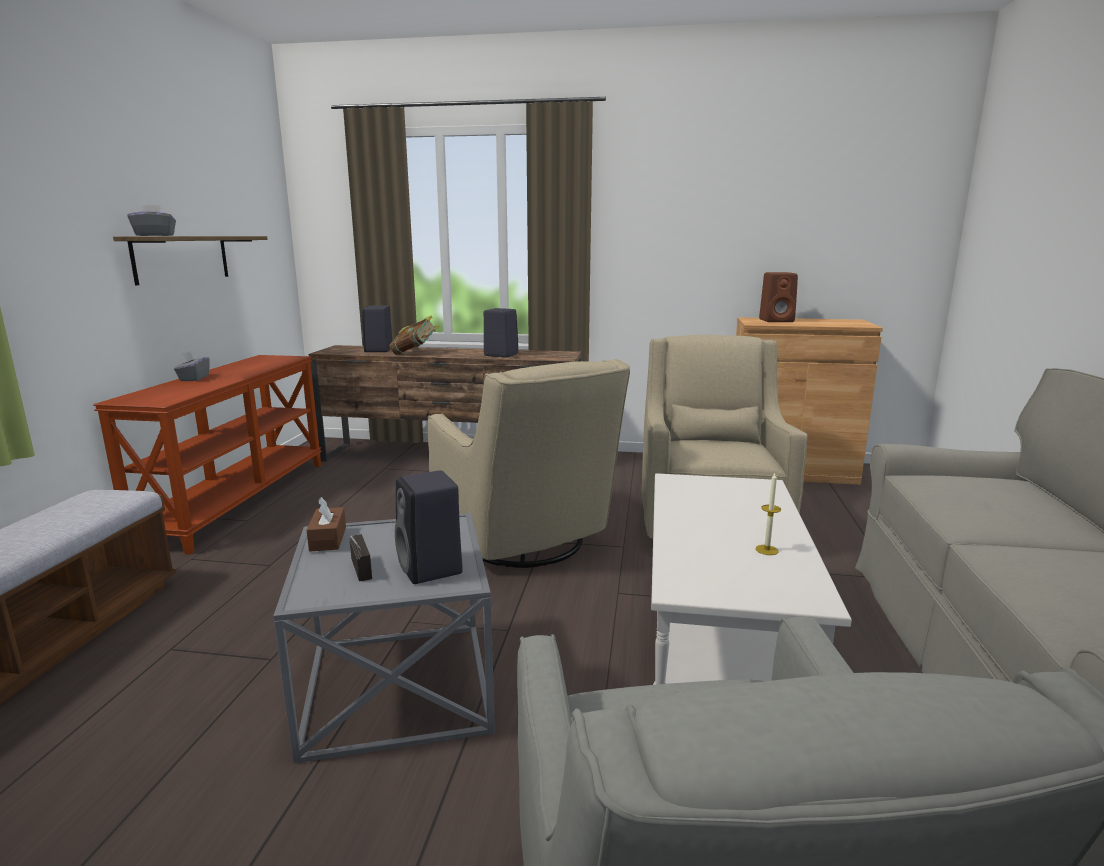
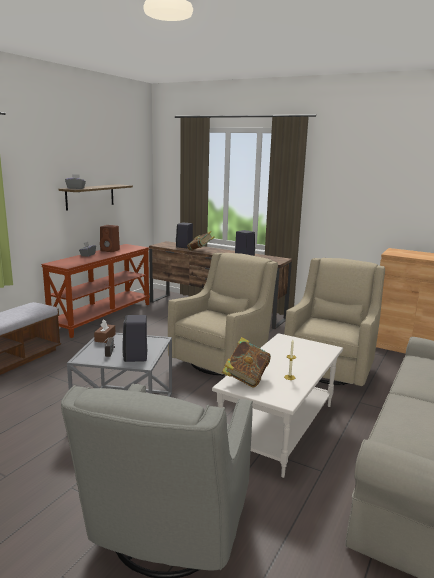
camera: 20 degrees right, 0 degrees up
beige armchair [428,359,630,568] -> beige armchair turned 135 degrees counterclockwise [168,253,278,376]
brown speaker [759,272,798,322] -> brown speaker moved to [100,225,120,252]
none -> book [222,337,271,387]

